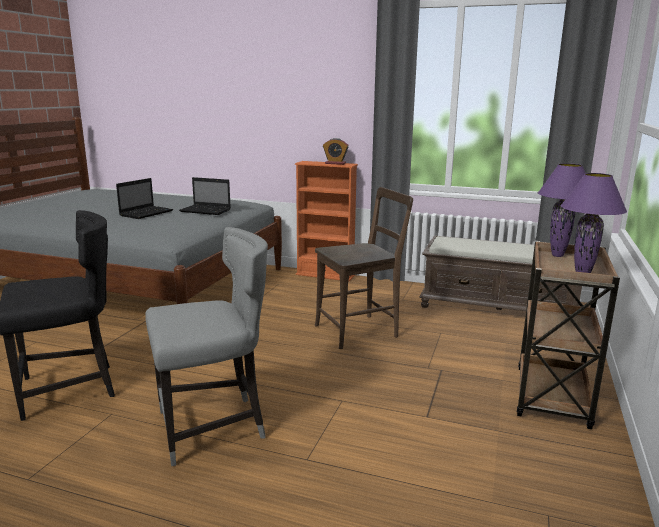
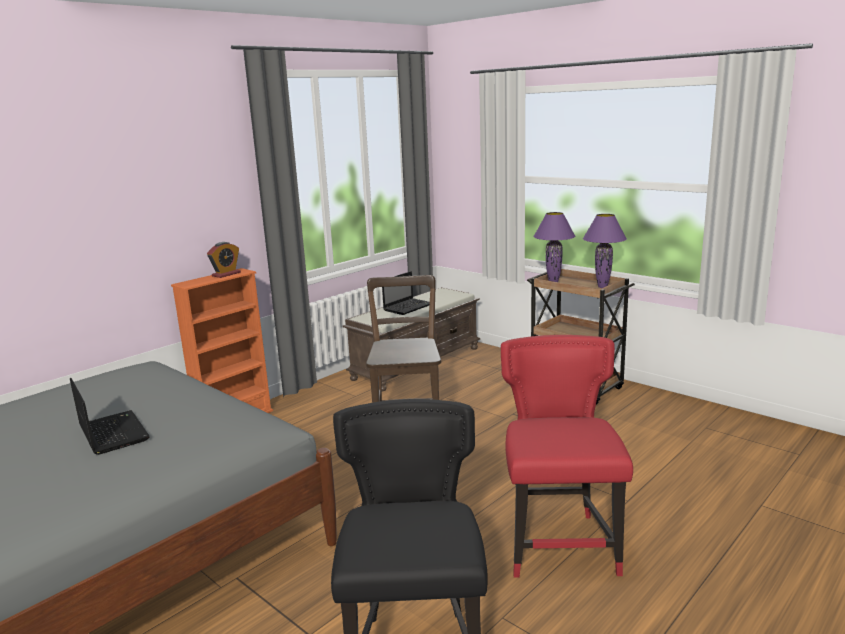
camera: 65 degrees left, 0 degrees up
grey chair [145,227,268,466] -> red chair [501,335,633,578]
laptop [179,177,231,215] -> laptop moved to [382,271,430,315]

